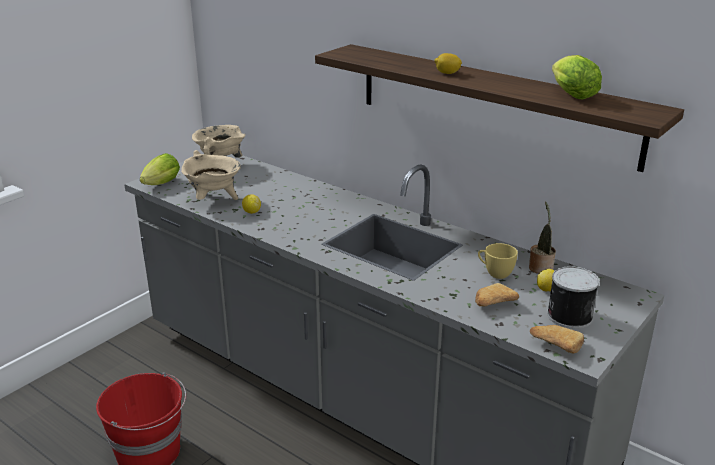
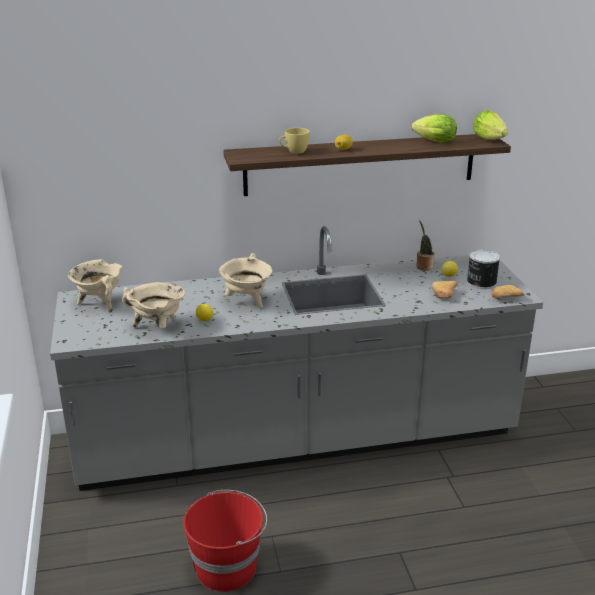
camera: 50 degrees left, 0 degrees up
lettuce [140,153,180,185] -> lettuce moved to [473,110,508,140]
yellow cup [478,243,518,279] -> yellow cup moved to [279,128,310,154]
none -> beige cooking pot [219,253,273,309]

